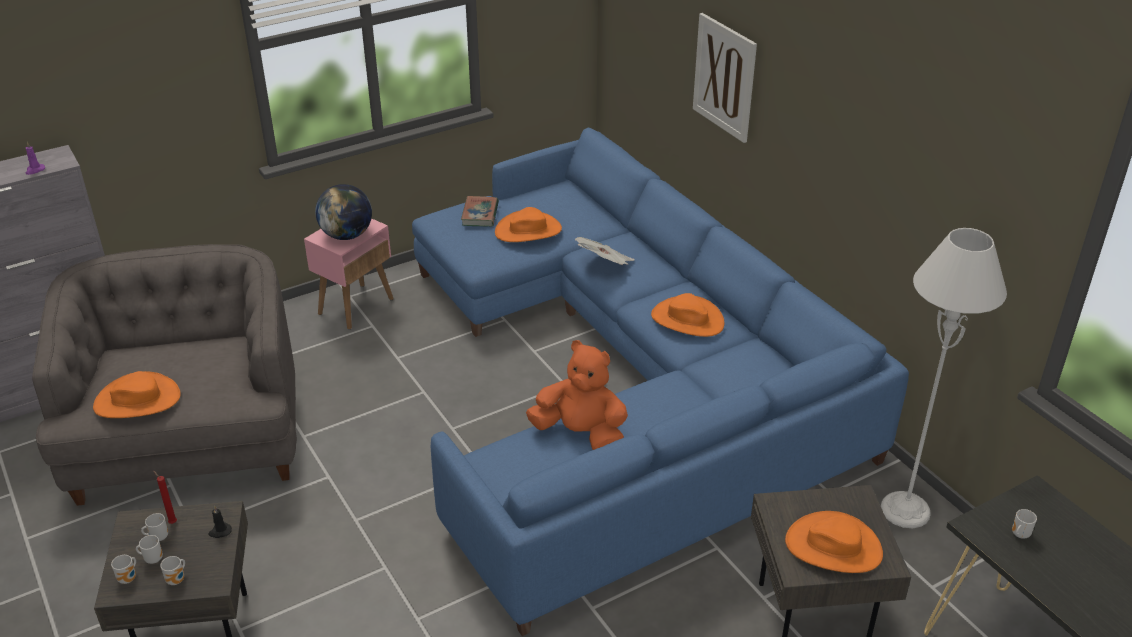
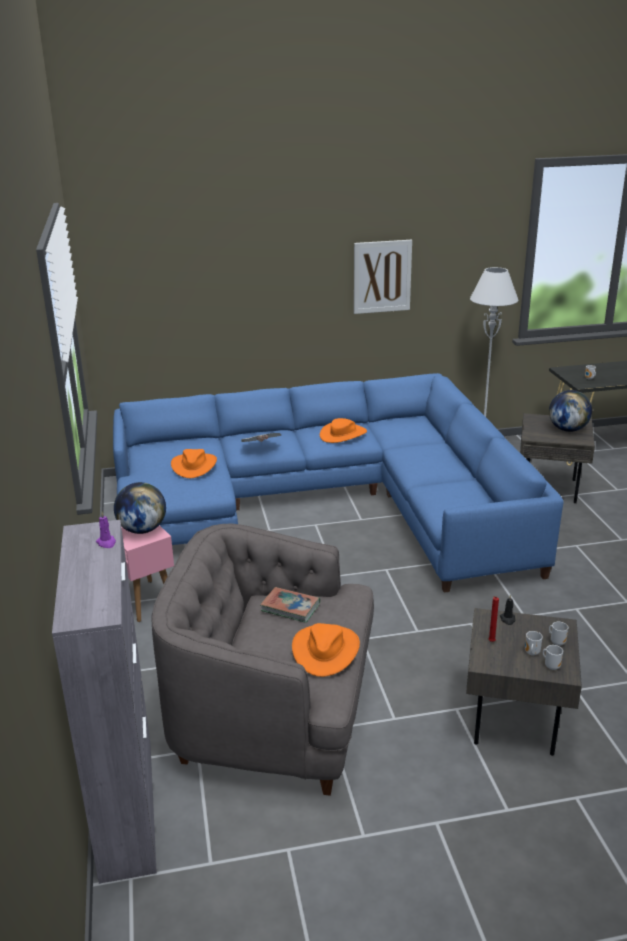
camera: 70 degrees left, 10 degrees down
mug [141,513,168,541] -> none
book [461,196,499,226] -> book moved to [260,587,320,623]
orange plush toy [526,340,628,450] -> none
picture [693,13,757,143] -> picture moved to [354,240,412,314]
orange hat [785,511,883,573] -> globe [549,390,592,432]

